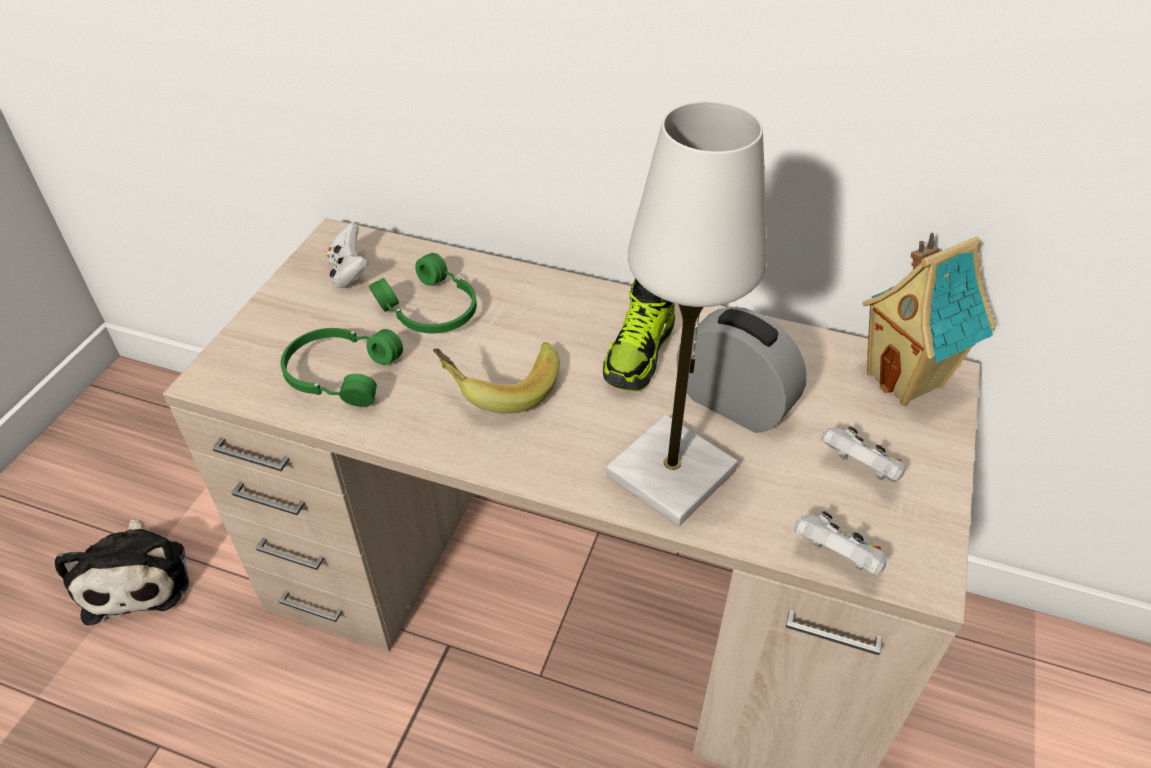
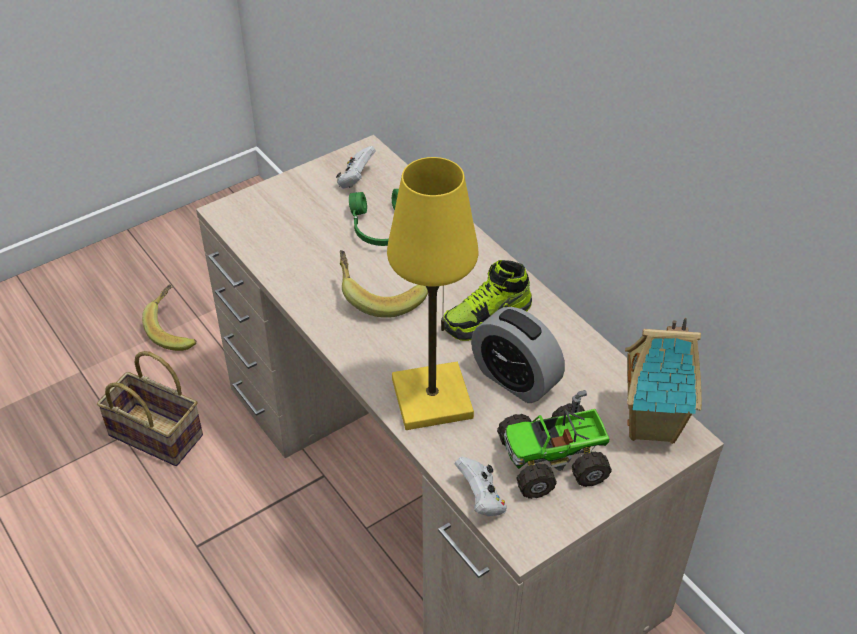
camera: 35 degrees right, 0 degrees up
plush toy [55,519,189,625] -> banana [142,284,197,351]
green headphones [281,328,403,407] -> none
white table lamp [606,101,767,526] -> yellow table lamp [387,157,478,430]
alarm clock [676,307,807,433] -> alarm clock turned 150 degrees clockwise [471,307,565,403]
white game controller [821,426,906,482] -> toy truck [497,390,612,499]
none -> basket [97,351,203,466]

